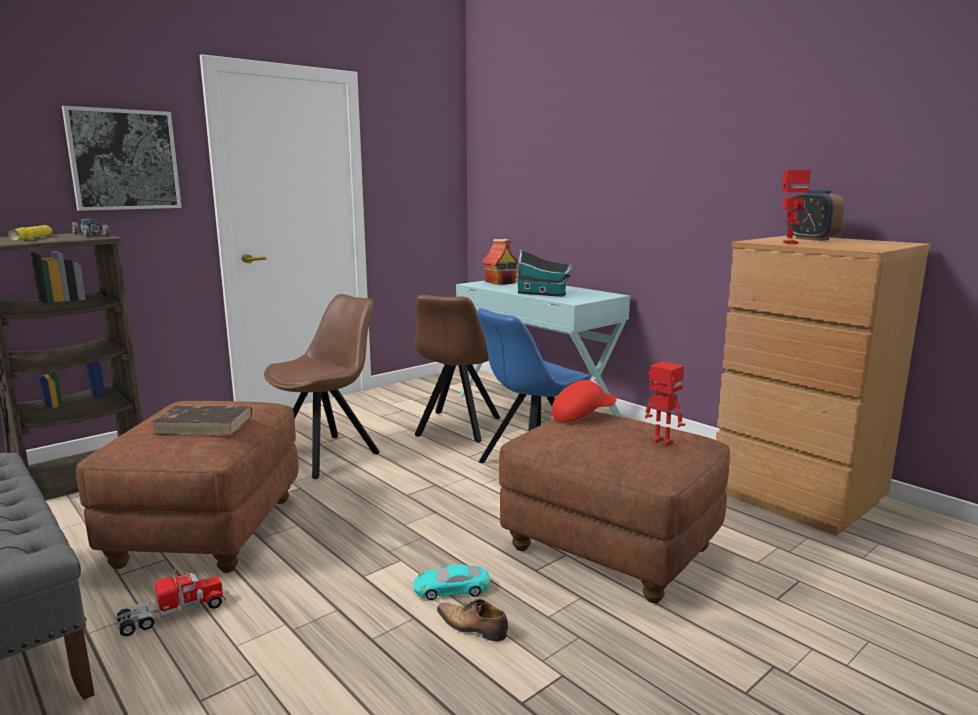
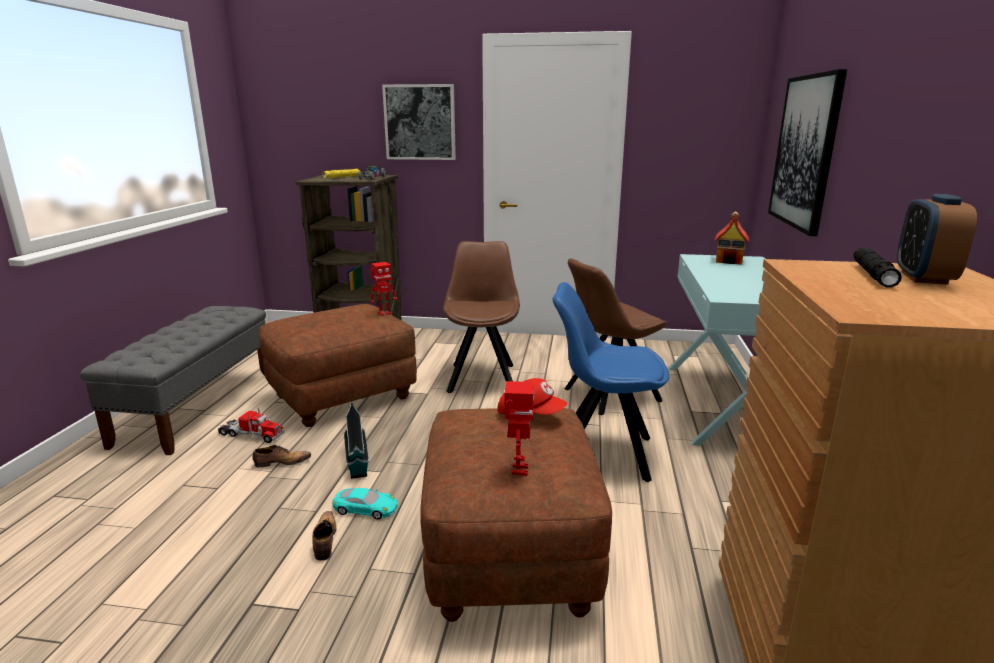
camera: 50 degrees right, 5 degrees up
brown book [152,406,252,435] -> none
brown chair [264,294,380,479] -> brown chair turned 90 degrees counterclockwise [443,241,520,393]
turquoise toy car [414,564,490,600] -> turquoise toy car turned 150 degrees clockwise [332,488,398,519]
toy house [516,250,572,297] -> toy house moved to [344,402,370,479]
toy robot [782,170,811,244] -> toy robot moved to [371,262,397,316]
none -> shoe [252,445,311,467]
none -> picture [768,69,847,236]
none -> black flashlight [854,247,902,288]

